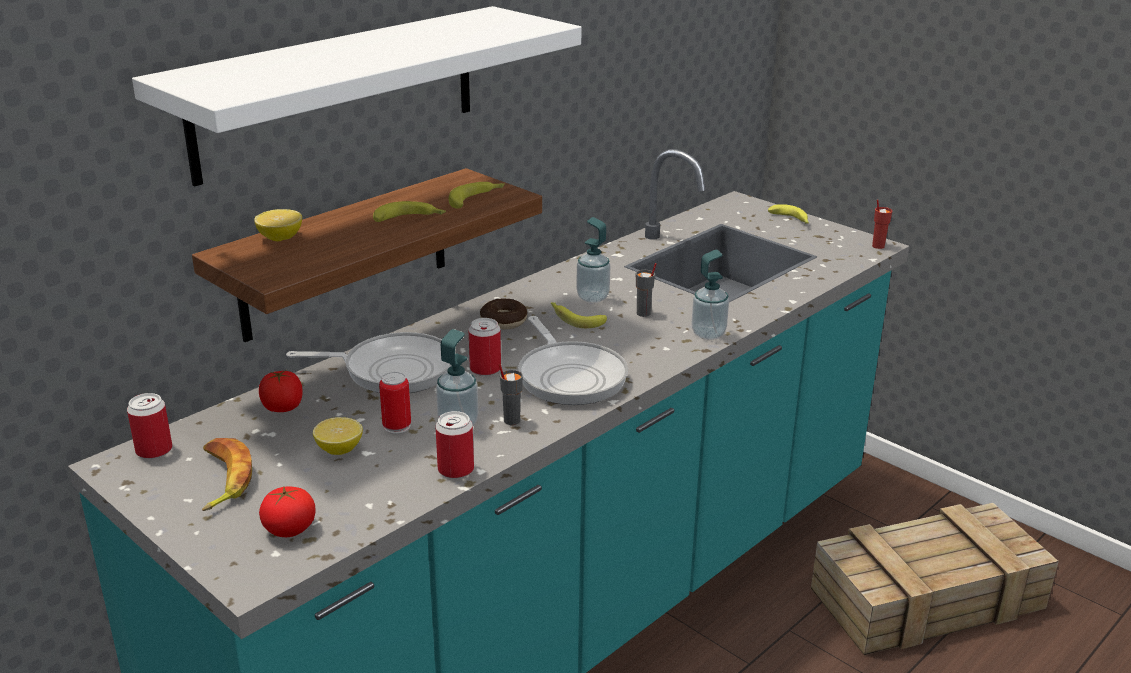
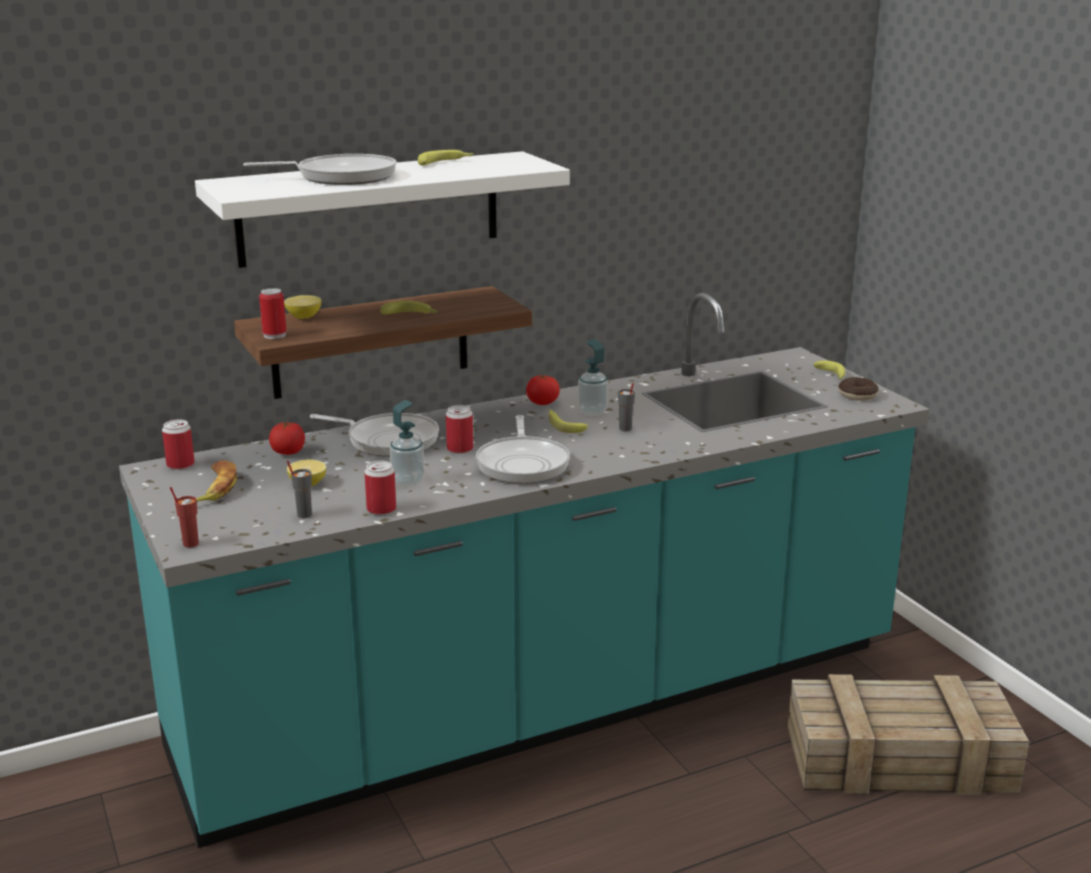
camera: 20 degrees right, 5 degrees down
tomato [259,486,315,537] -> tomato moved to [526,375,560,405]
can [379,372,411,434] -> can moved to [259,288,286,339]
banana [449,182,505,209] -> banana moved to [418,150,474,166]
donut [480,299,527,329] -> donut moved to [838,377,879,401]
grey cup [499,364,523,425] -> grey cup moved to [287,461,312,518]
soap dispenser [691,250,729,340] -> none
red cup [872,199,892,249] -> red cup moved to [170,487,199,547]
none -> frying pan [243,154,397,185]

